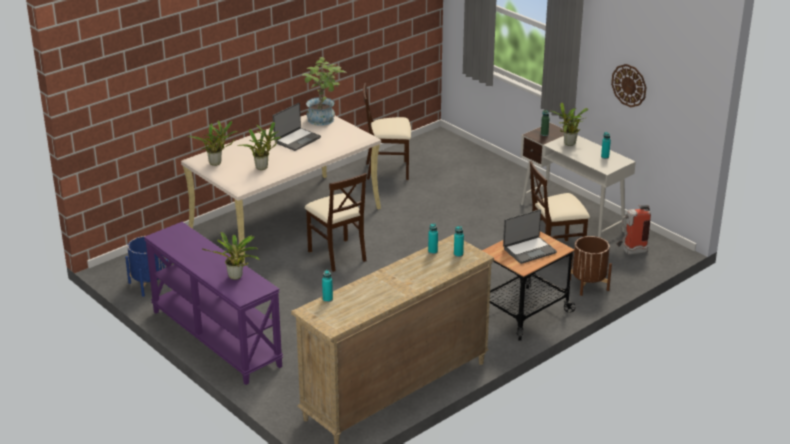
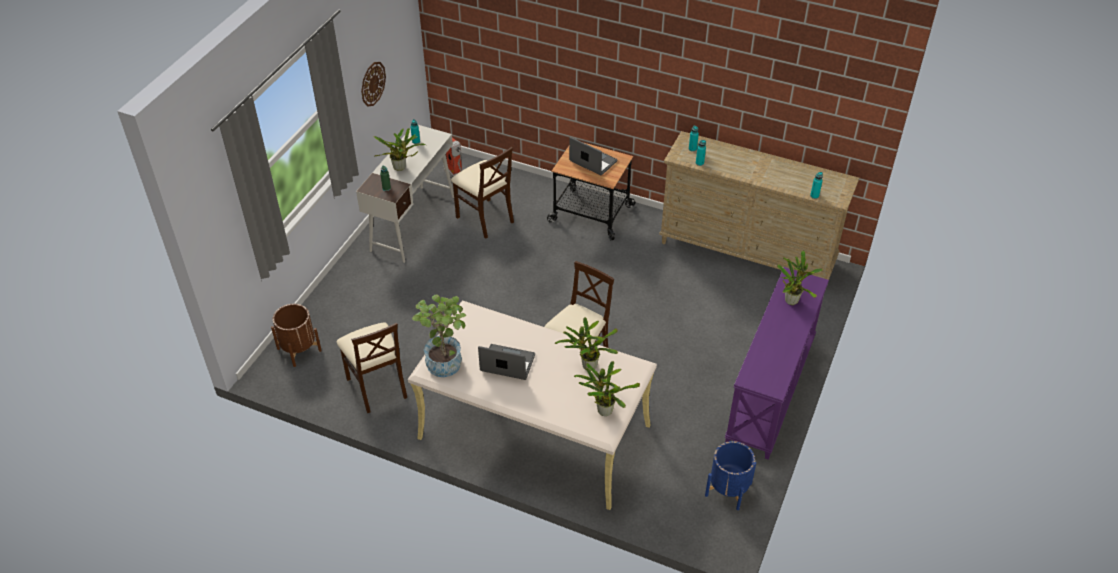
camera: 115 degrees left, 15 degrees up
brown planter [570,236,612,296] -> brown planter moved to [271,304,322,367]

